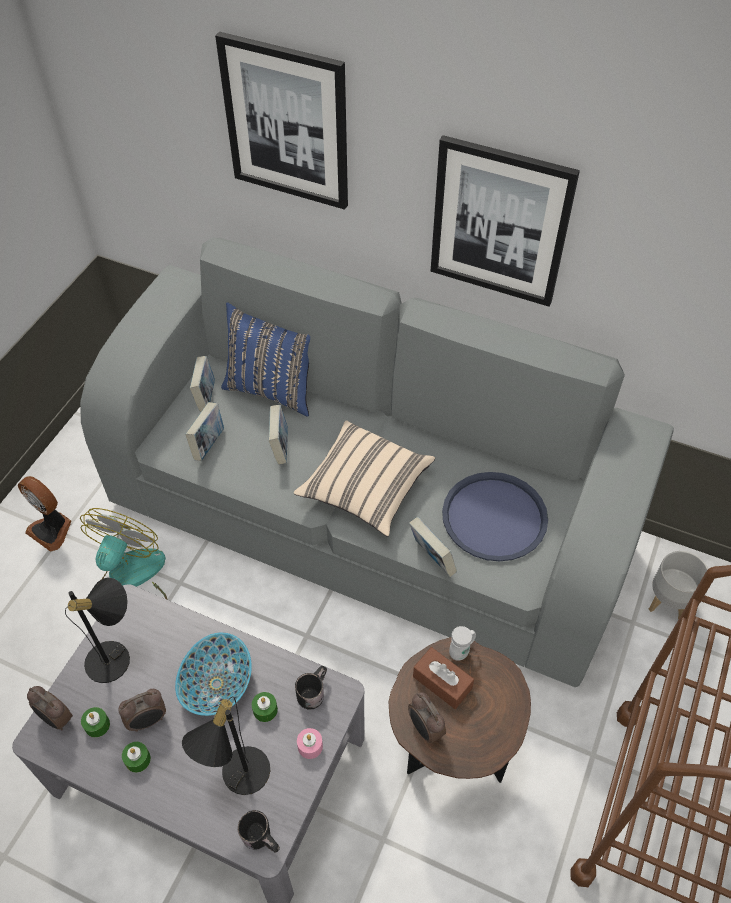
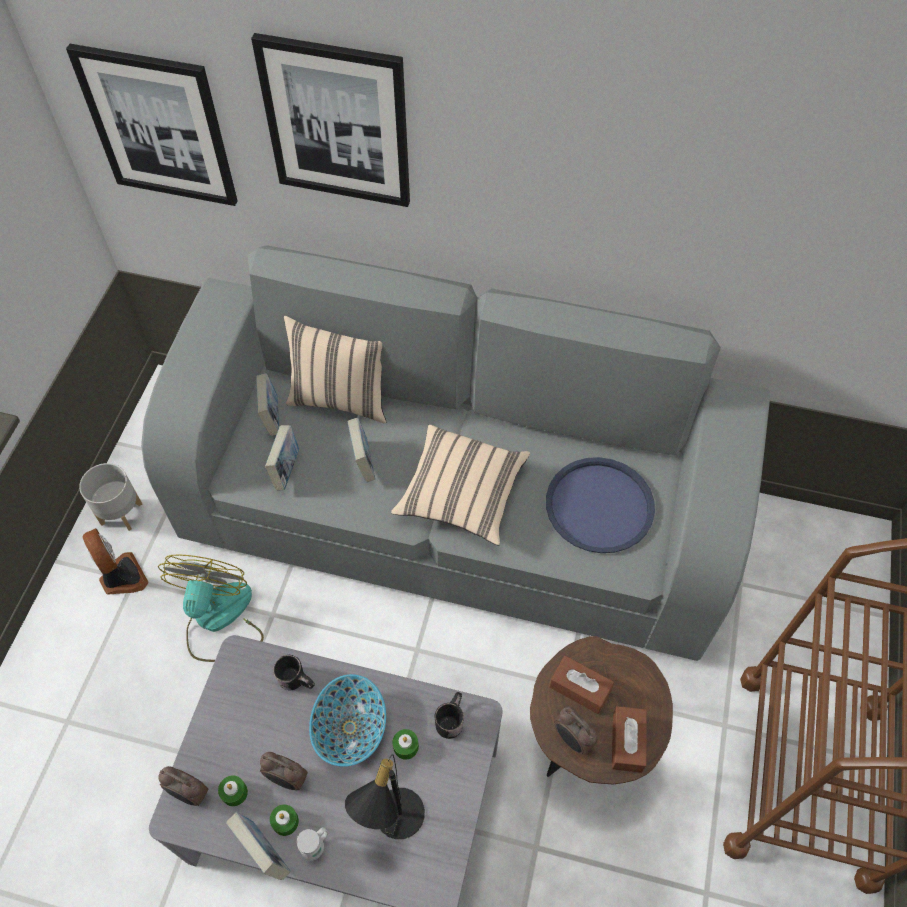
camera: 10 degrees left, 5 degrees up
fan [18,476,71,552] -> fan turned 150 degrees counterclockwise [82,528,149,595]
black table lamp [65,577,130,683] -> none
alarm clock [118,689,166,732] -> alarm clock turned 60 degrees clockwise [260,752,308,790]
blue pillow [221,302,310,417] -> beige pillow [284,316,386,423]
black mug [238,810,280,853] -> black mug moved to [273,655,315,691]
pink candle [297,728,323,759] -> none
book [409,517,457,577] -> book moved to [226,812,291,880]
picture [431,135,580,307] -> picture moved to [66,44,238,206]
white mug [449,626,476,661] -> white mug moved to [297,827,328,861]
grey planter [649,551,708,619] -> grey planter moved to [79,463,143,531]
none -> brown tissue box [612,706,647,773]

